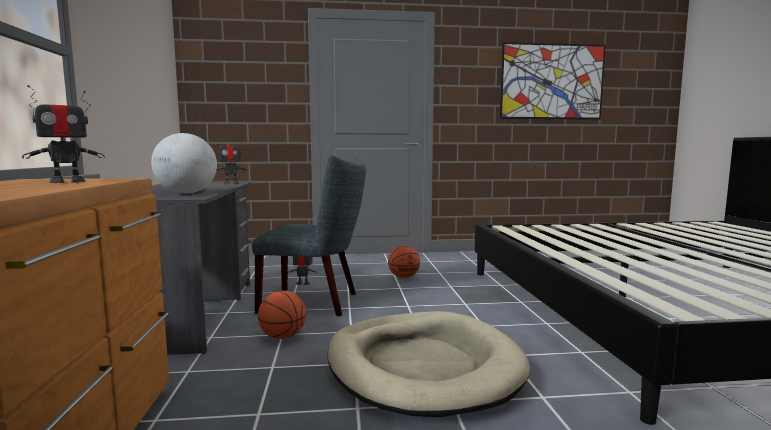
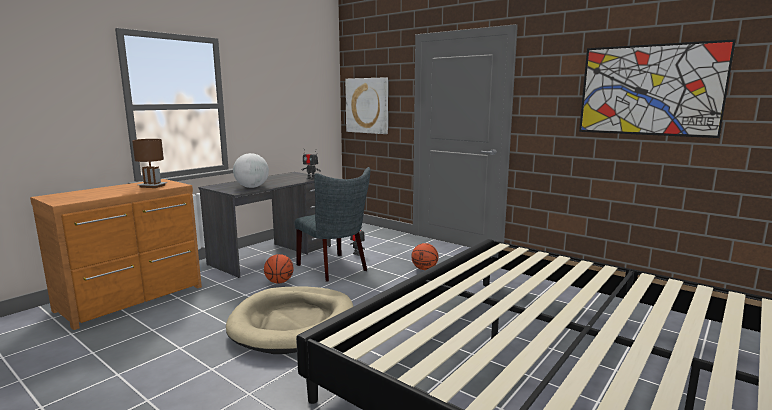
camera: 45 degrees right, 5 degrees up
toy robot [22,85,104,183] -> brown table lamp [132,139,167,188]
none -> picture [345,77,388,134]

